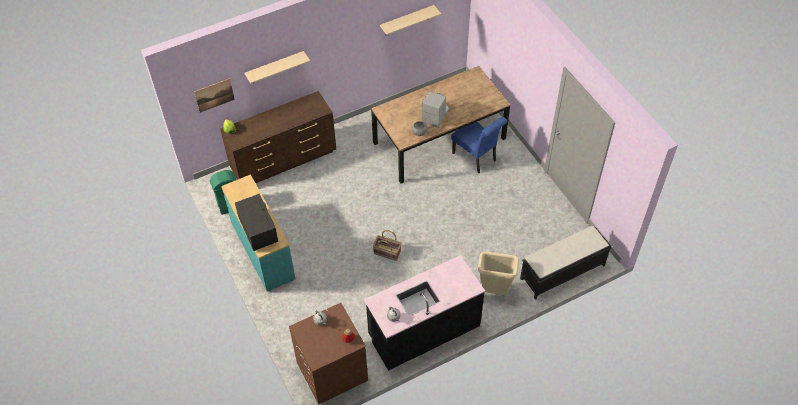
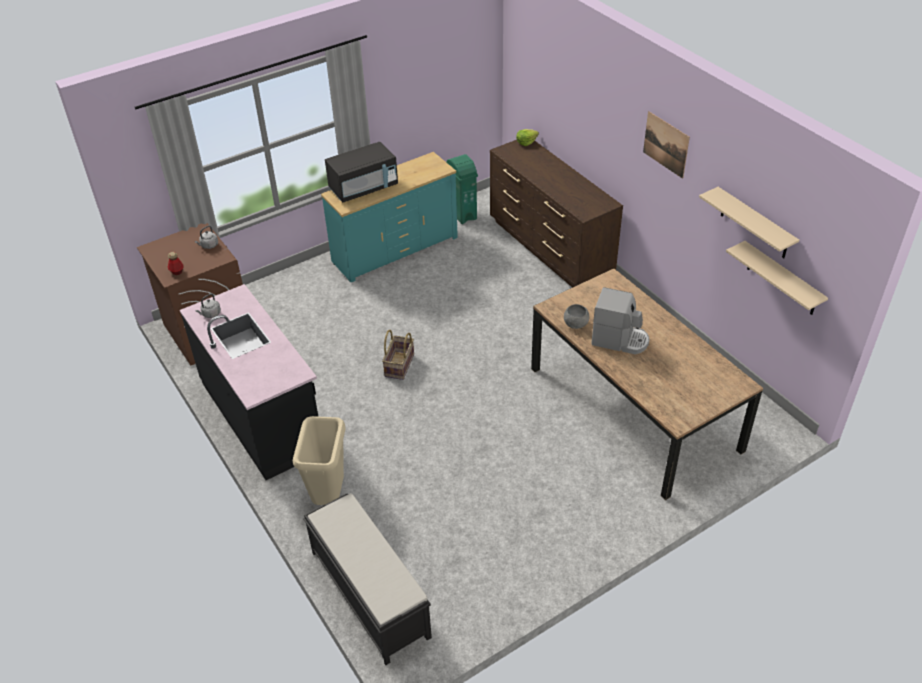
camera: 85 degrees right, 10 degrees down
picture [194,78,235,113] -> picture moved to [643,111,690,179]
beige shelf [244,51,310,84] -> beige shelf moved to [726,241,828,315]
blue chair [451,117,507,173] -> none

